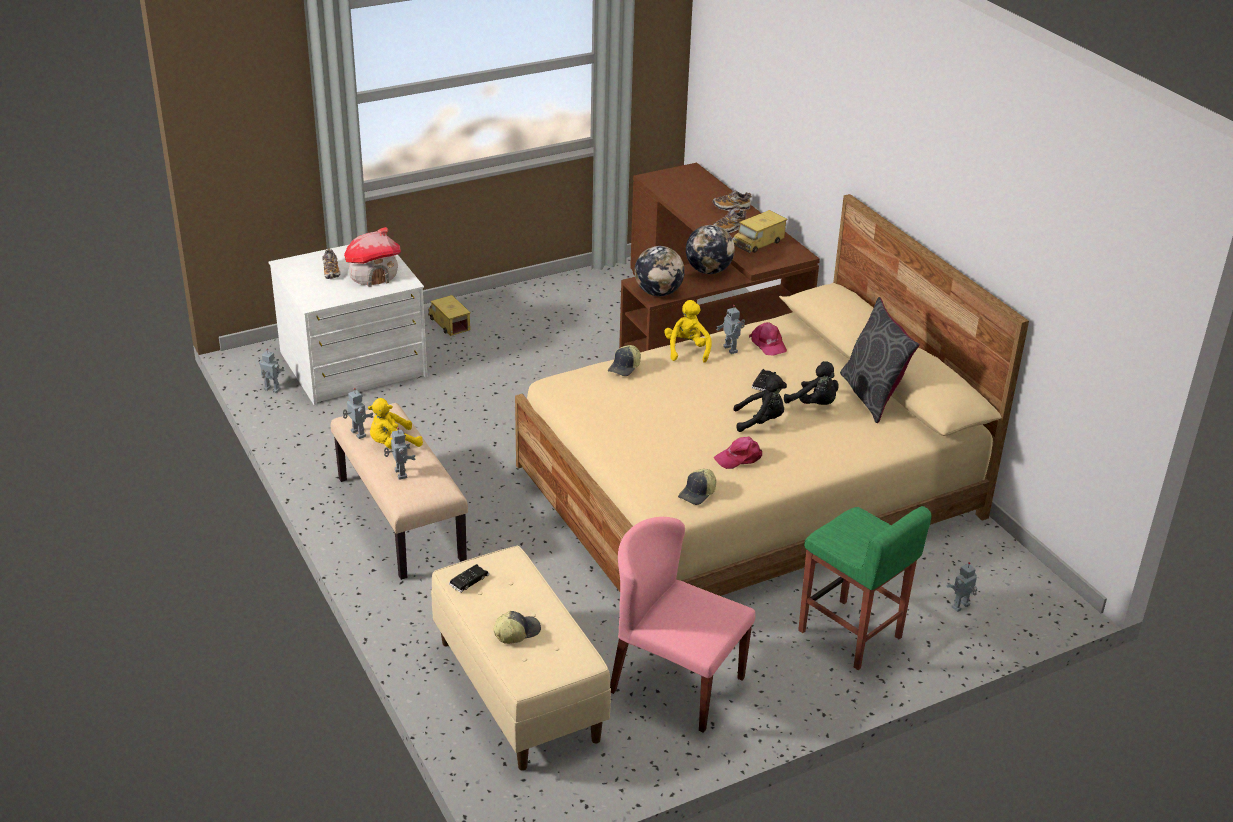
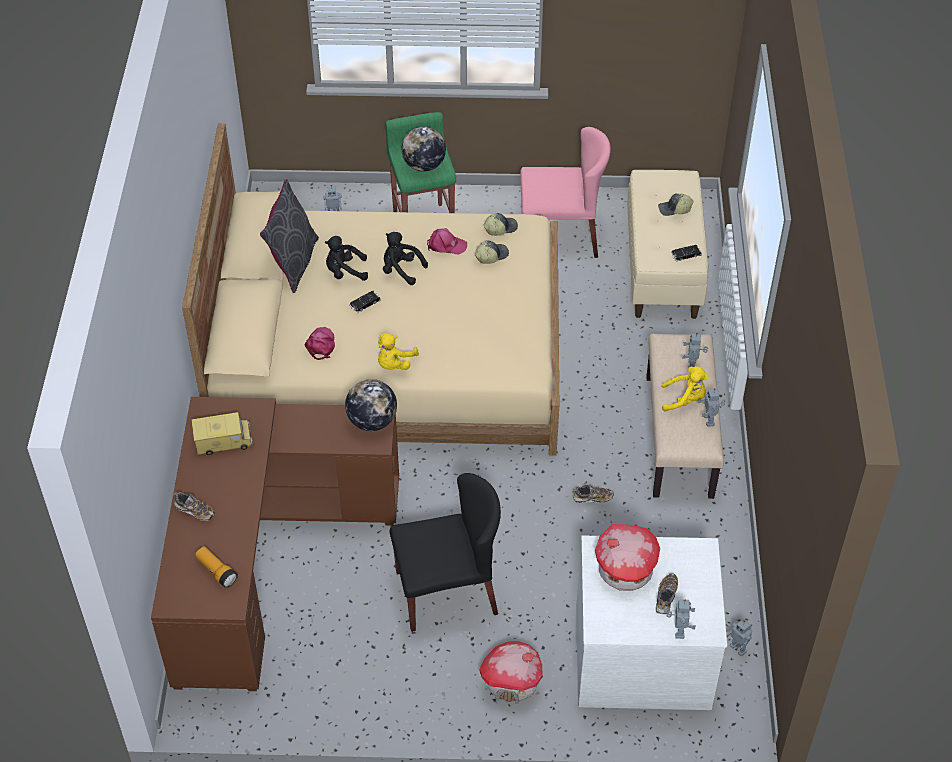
camera: 150 degrees left, 15 degrees up
toy truck [428,295,471,336] -> toy house [480,641,543,704]
cap [608,345,641,376] -> cap moved to [475,240,509,264]
pink chair [610,517,756,733] -> pink chair turned 60 degrees counterclockwise [520,127,611,258]
globe [686,225,735,274] -> globe moved to [402,126,446,172]
shoe [713,210,747,233] -> shoe moved to [573,484,614,503]
toy robot [717,305,745,354] -> toy robot moved to [667,599,696,639]
black plush toy [784,361,839,405] -> black plush toy turned 75 degrees counterclockwise [325,236,368,281]
none -> flashlight [195,546,238,588]
none -> black chair [390,473,501,632]

